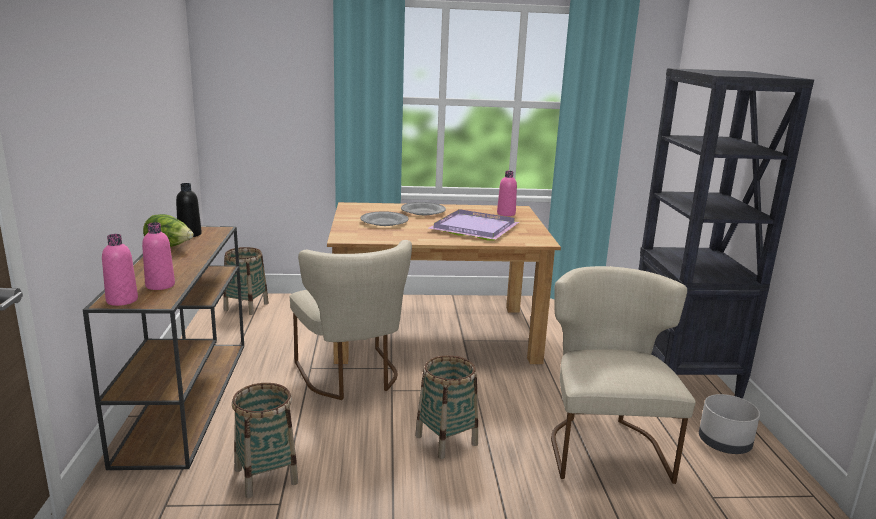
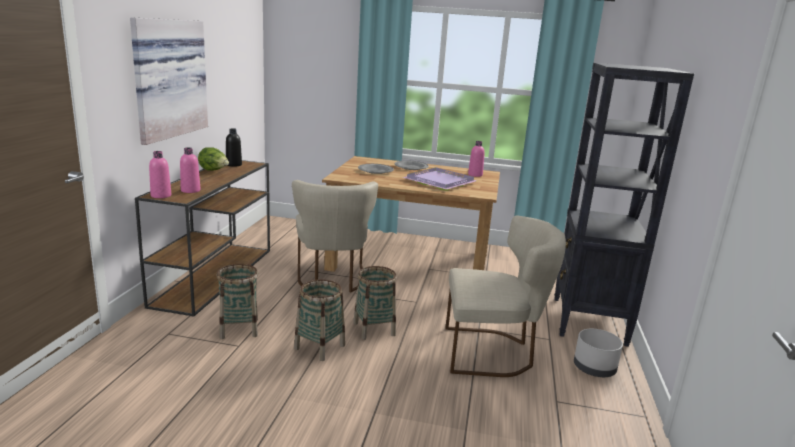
camera: 15 degrees right, 0 degrees up
basket [223,247,269,315] -> basket moved to [294,279,345,361]
beige chair [551,266,695,484] -> beige chair turned 75 degrees clockwise [446,215,566,377]
none -> picture [130,17,208,145]

